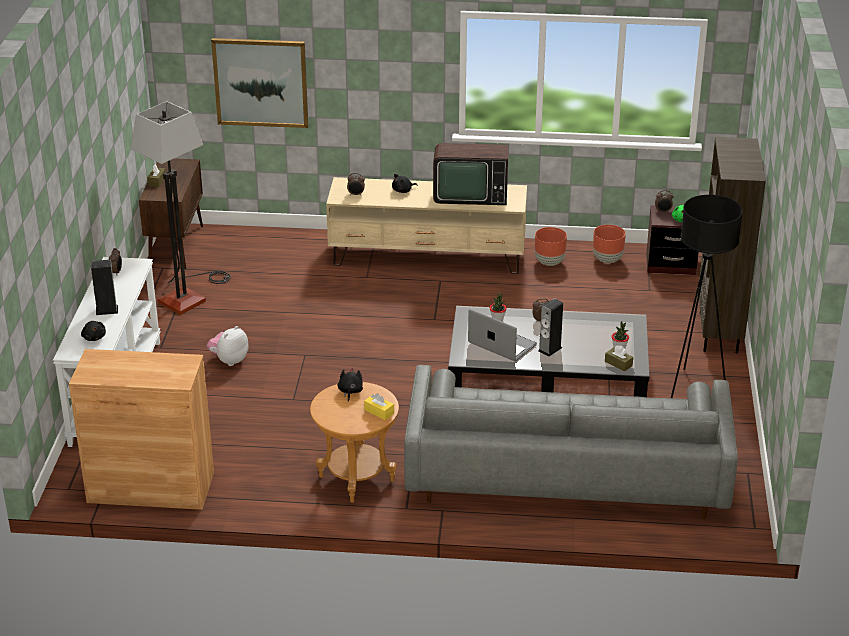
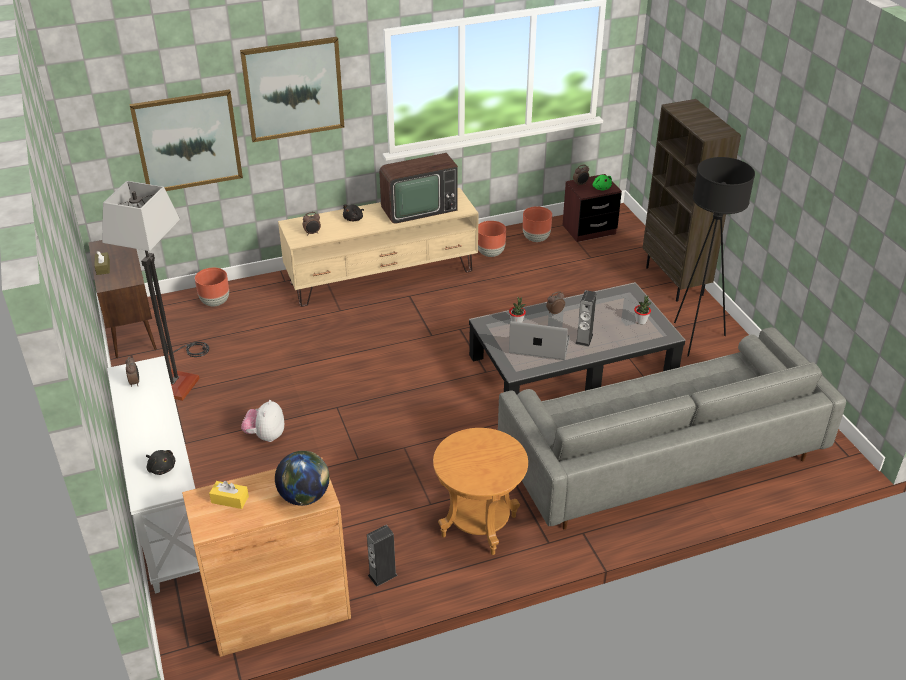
camera: 25 degrees left, 5 degrees up
speaker [91,260,118,315] -> speaker moved to [367,525,398,587]
black plush toy [338,368,363,402] -> none
yellow tissue box [364,393,394,420] -> yellow tissue box moved to [209,481,249,509]
brown tissue box [605,346,633,372] -> none
none -> brown planter [195,268,229,306]
none -> picture [240,37,344,142]
none -> globe [275,451,330,506]

